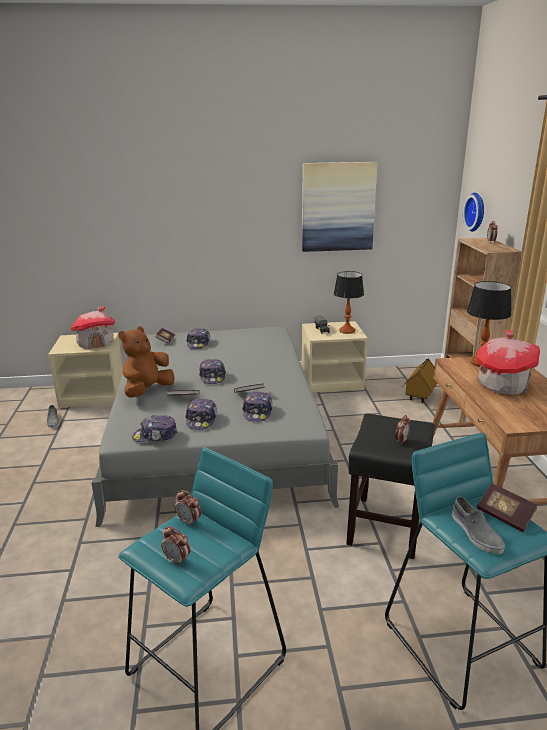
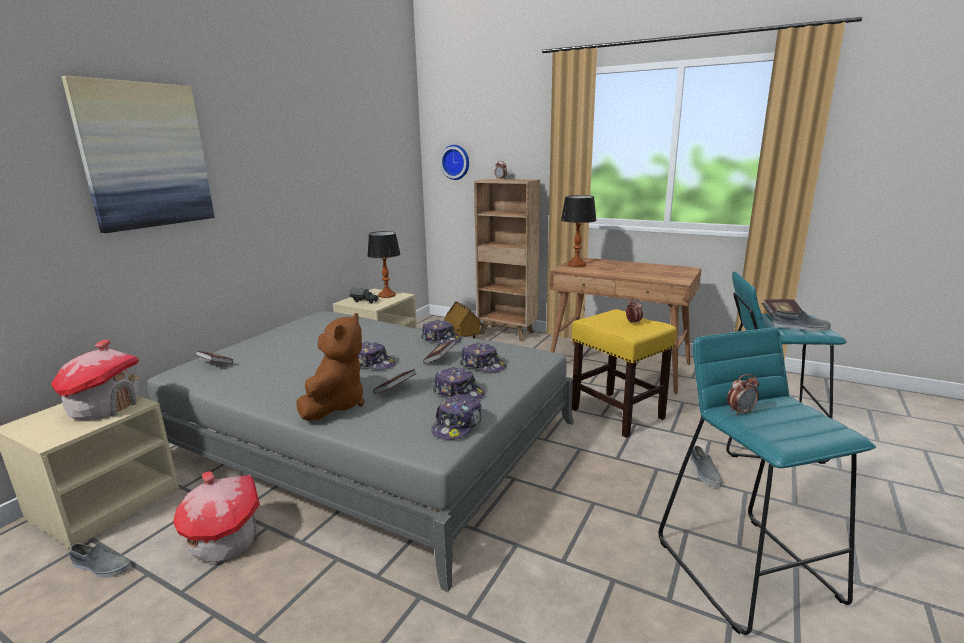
camera: 55 degrees left, 5 degrees down
brown plush toy [119,327,175,398] -> brown plush toy turned 150 degrees counterclockwise [296,313,365,421]
alarm clock [161,526,190,566] -> none
cap [186,328,210,349] -> cap moved to [421,320,461,344]
picture [302,162,378,252] -> picture moved to [62,76,215,233]
black stool [346,414,434,559] -> yellow stool [572,309,677,438]
toy house [476,330,540,395] -> toy house moved to [173,471,260,562]
none -> grey shoe [691,446,722,487]

